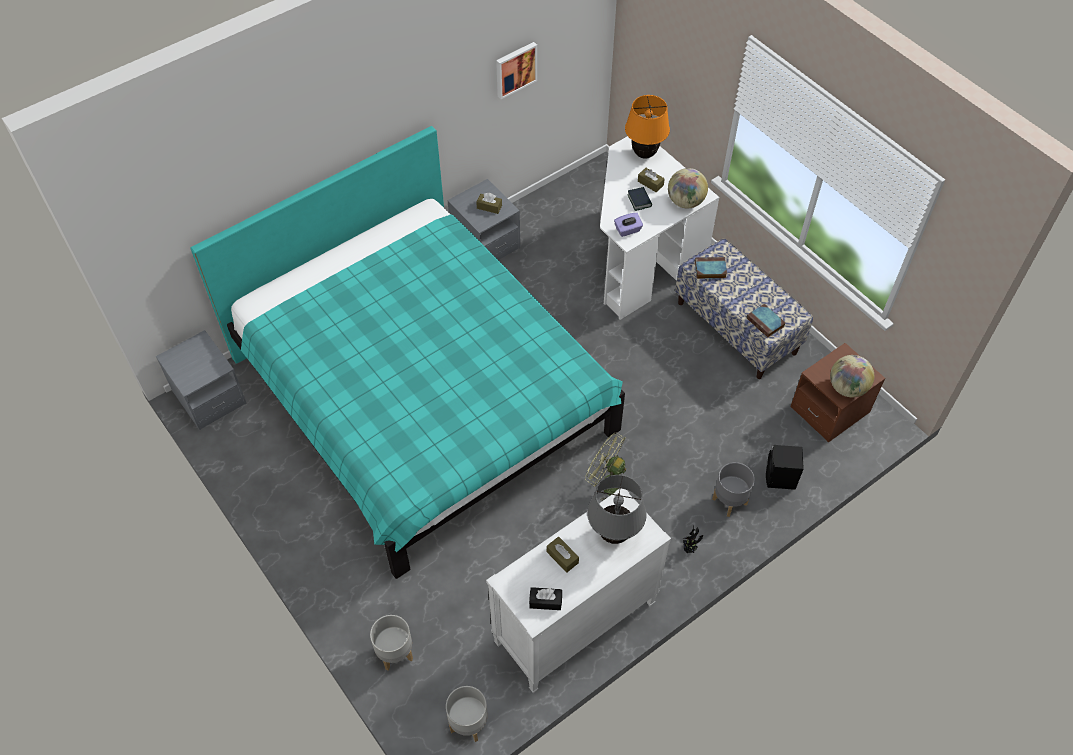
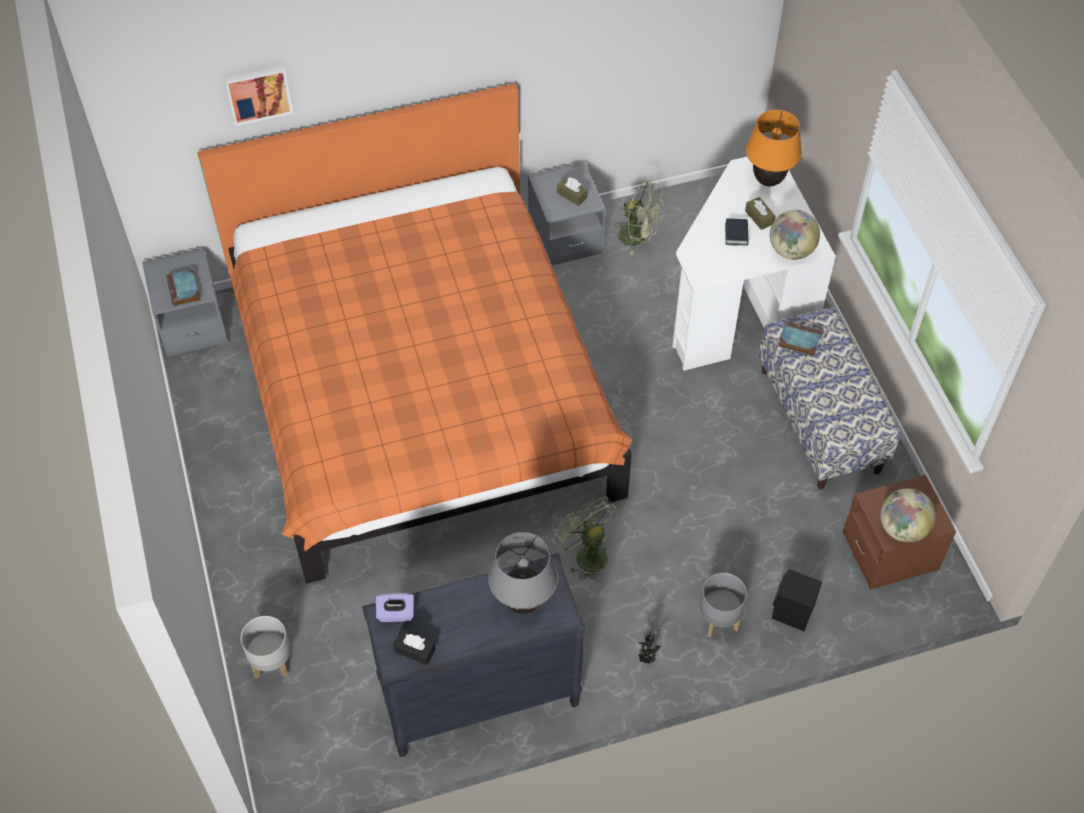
camera: 20 degrees right, 0 degrees up
turquoise bed [190,126,625,579] -> orange bed [197,83,632,584]
grey planter [446,686,488,742] -> none
white dresser [486,488,671,693] -> black dresser [362,553,585,757]
picture [496,42,537,99] -> picture moved to [224,65,293,126]
brown tissue box [547,536,579,573] -> none
purple tissue box [614,213,643,237] -> purple tissue box moved to [376,593,414,622]
book [747,304,785,338] -> book moved to [166,269,201,306]
none -> green fan [615,180,664,255]

